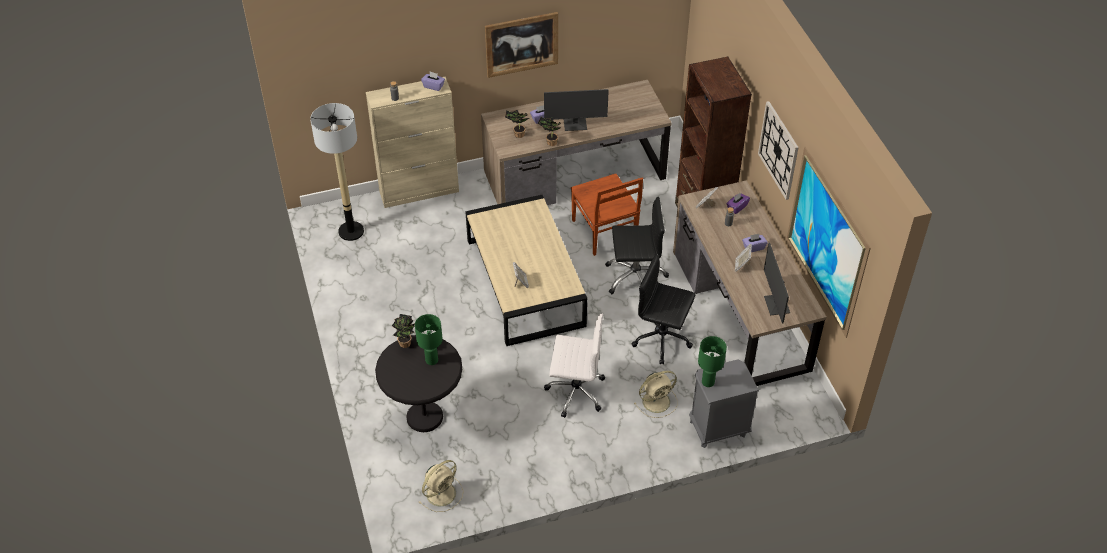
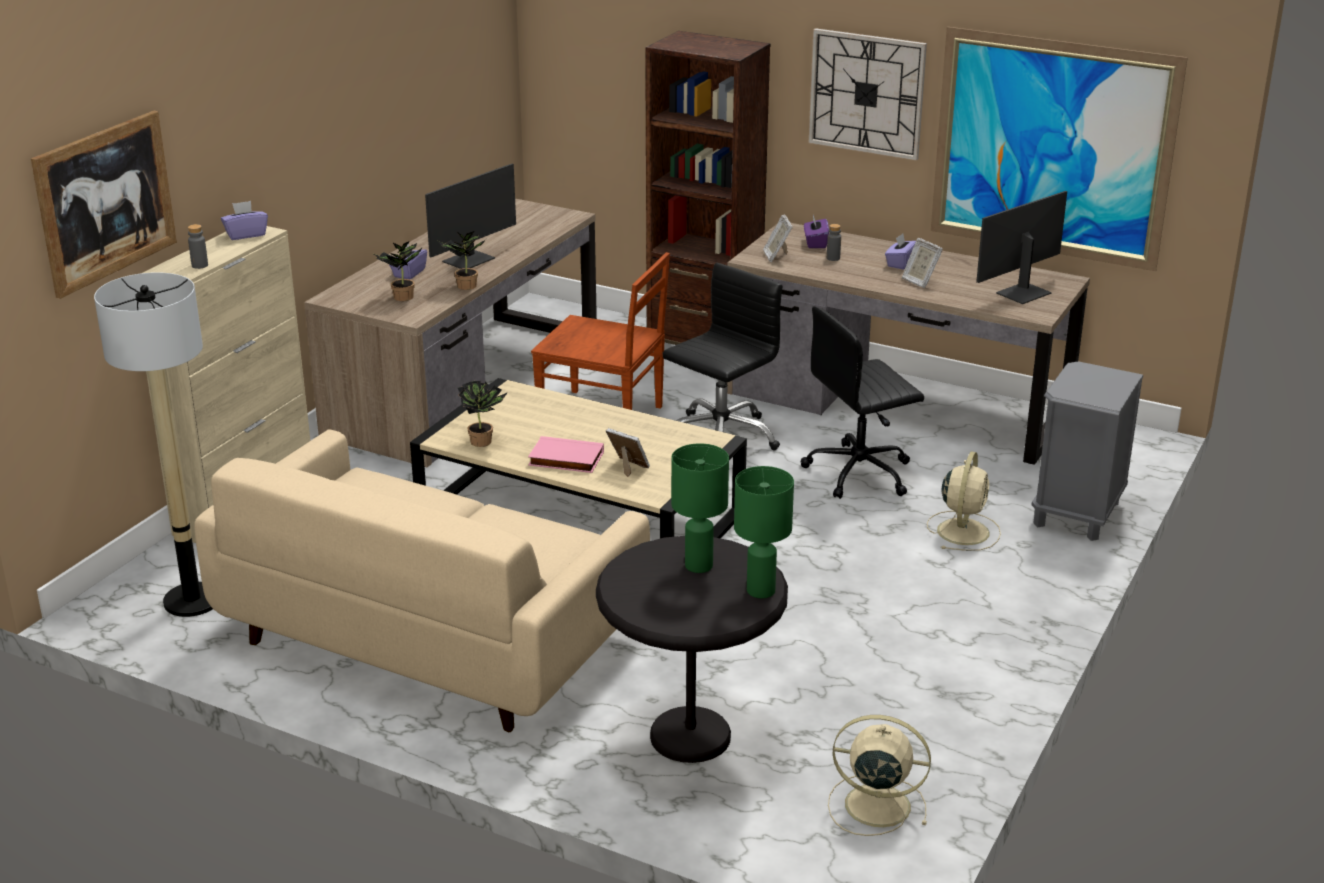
camera: 45 degrees left, 20 degrees down
potted plant [392,314,415,348] -> potted plant moved to [458,381,508,447]
beige fan [419,460,464,512] -> beige fan turned 75 degrees counterclockwise [828,715,931,836]
picture [485,12,558,78] -> picture moved to [31,111,177,299]
white office chair [544,313,605,418] -> none
green table lamp [698,336,727,387] -> green table lamp moved to [734,466,794,598]
monitor [764,243,790,323] -> monitor turned 105 degrees clockwise [976,191,1067,304]
none -> beige sofa [194,430,650,732]
none -> pink book [528,436,604,473]

